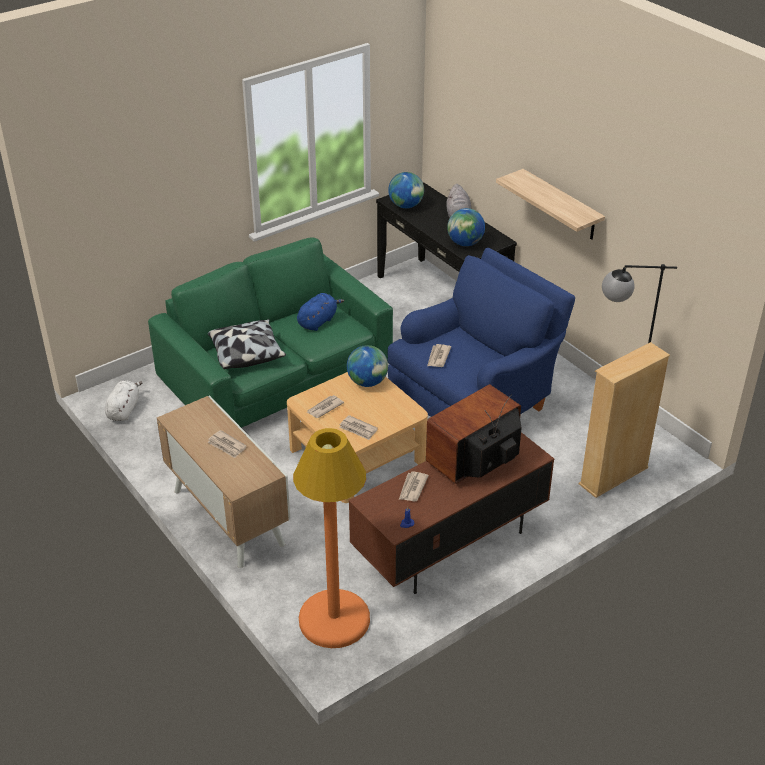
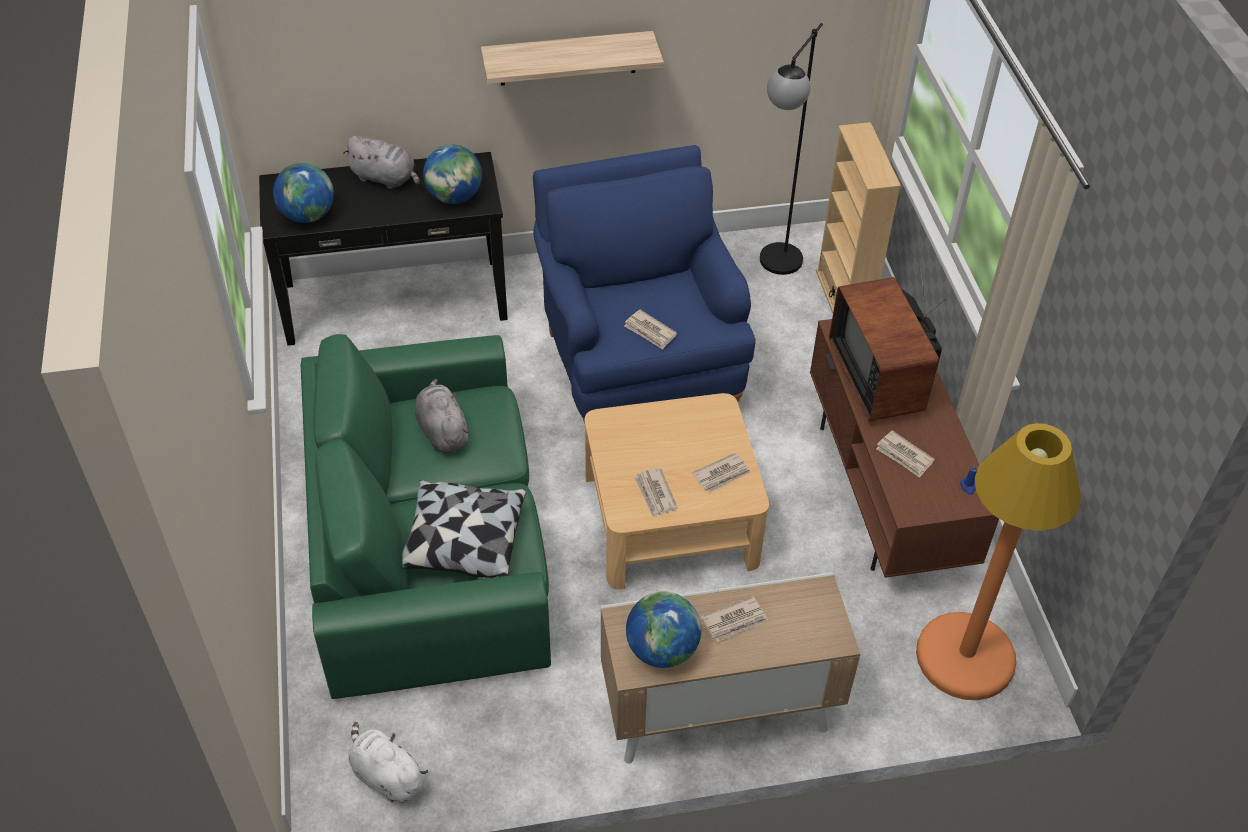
camera: 65 degrees left, 10 degrees up
blue plush toy [297,293,344,331] -> grey plush toy [415,379,470,453]
globe [347,345,388,387] -> globe moved to [626,591,701,668]

